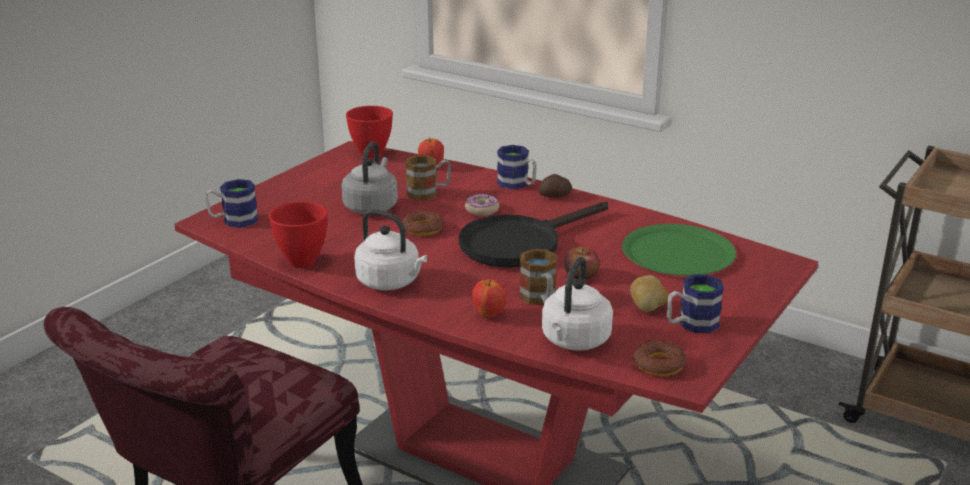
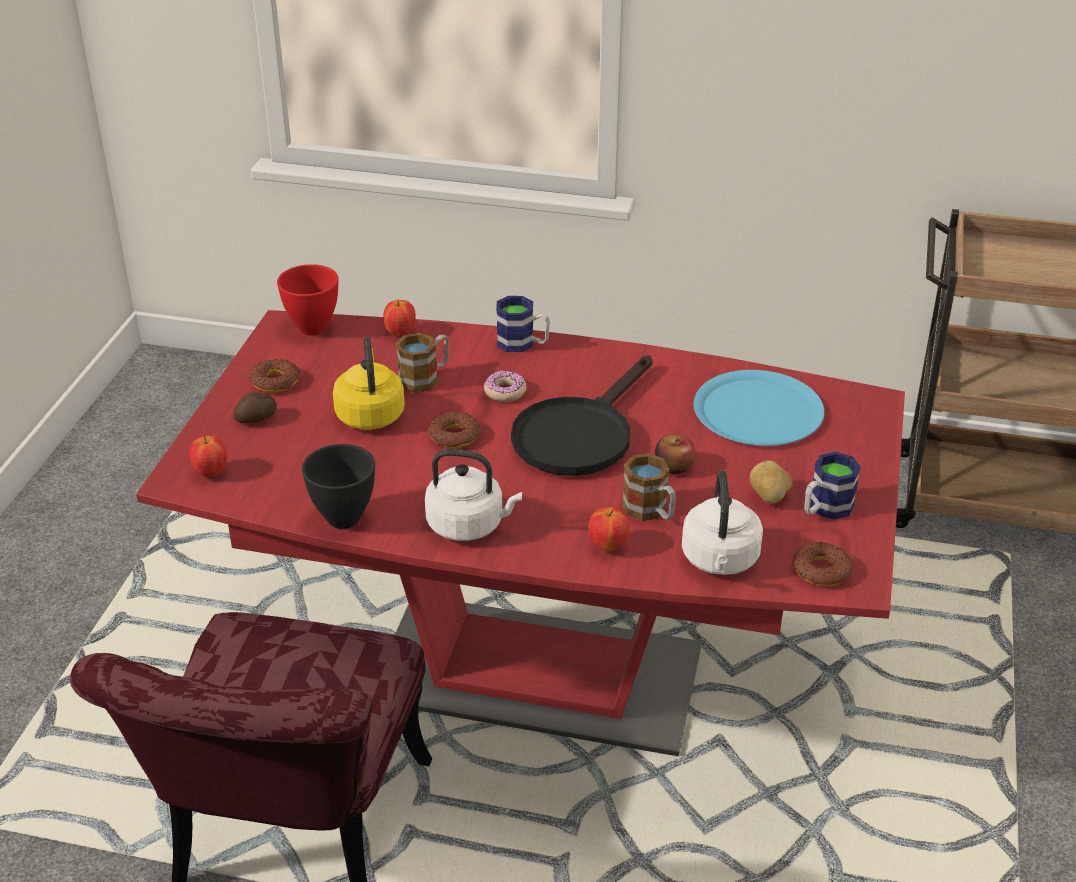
camera: 20 degrees left, 10 degrees up
mug [205,179,258,228] -> apple [189,435,227,478]
red bowl [269,202,328,268] -> black bowl [302,444,375,529]
grey kettle [341,141,398,214] -> yellow kettle [333,337,405,430]
potato [538,174,572,198] -> potato moved to [234,392,277,424]
green plate [622,224,736,276] -> blue plate [694,370,824,446]
none -> donut [249,359,300,393]

